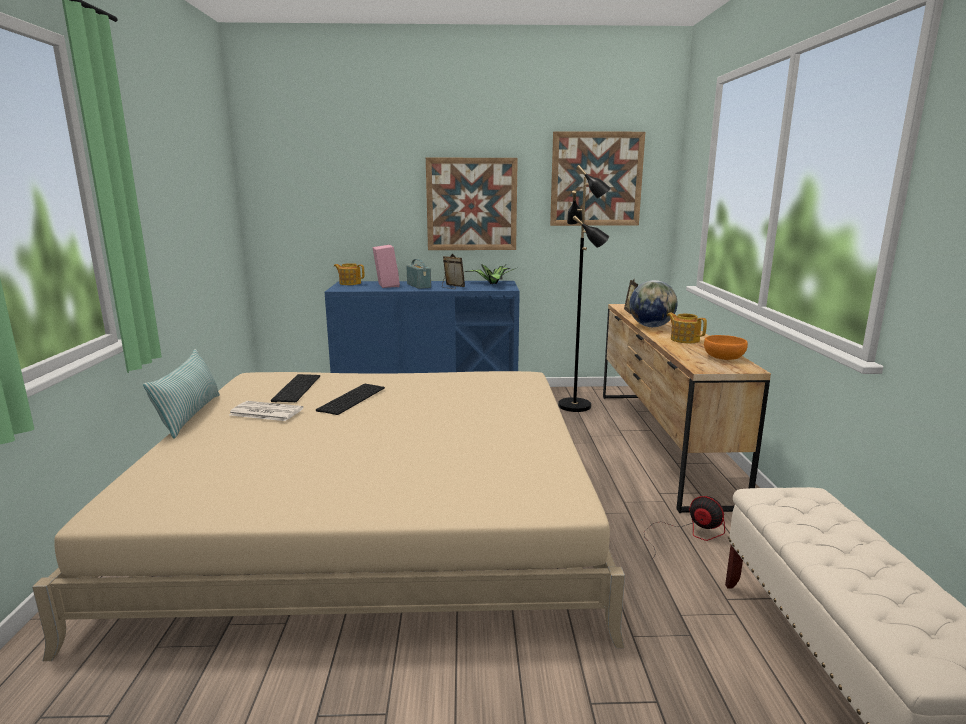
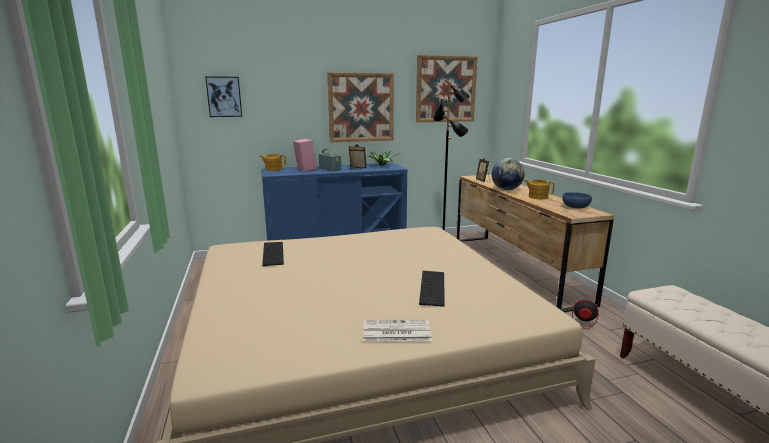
camera: 15 degrees left, 0 degrees up
pillow [143,349,220,439] -> none
newspaper [229,401,303,421] -> newspaper moved to [363,320,432,342]
keyboard [316,384,385,415] -> keyboard moved to [419,271,445,307]
orange bowl [704,335,748,360] -> blue bowl [562,192,592,208]
none -> picture [205,76,242,117]

